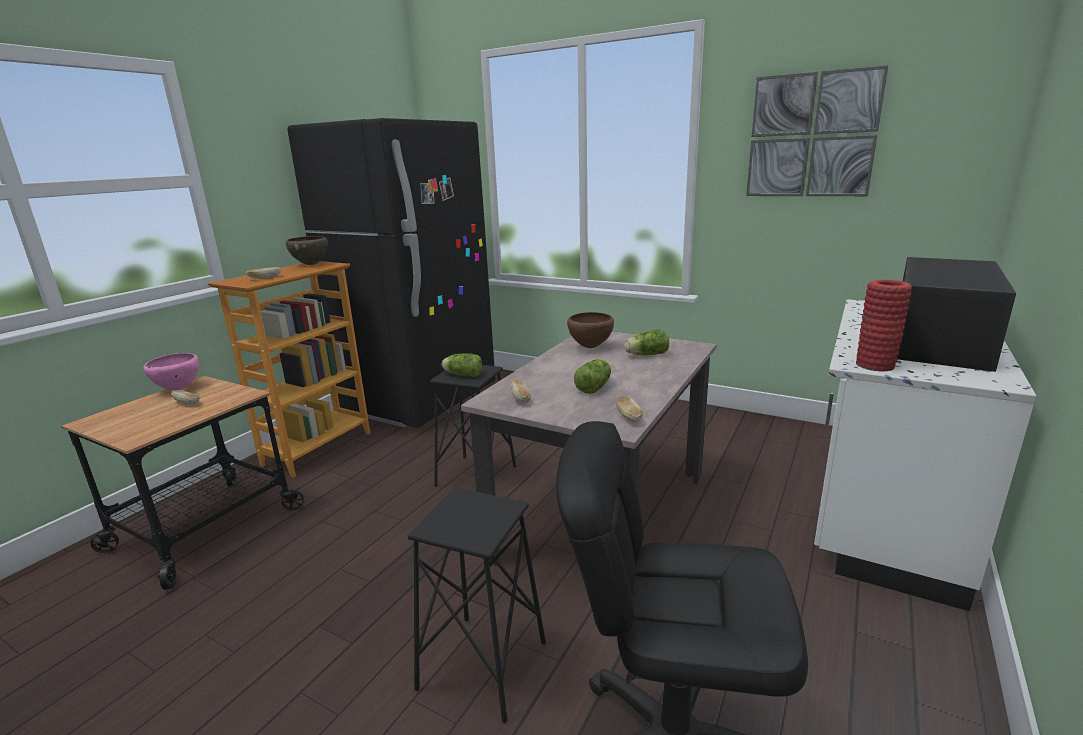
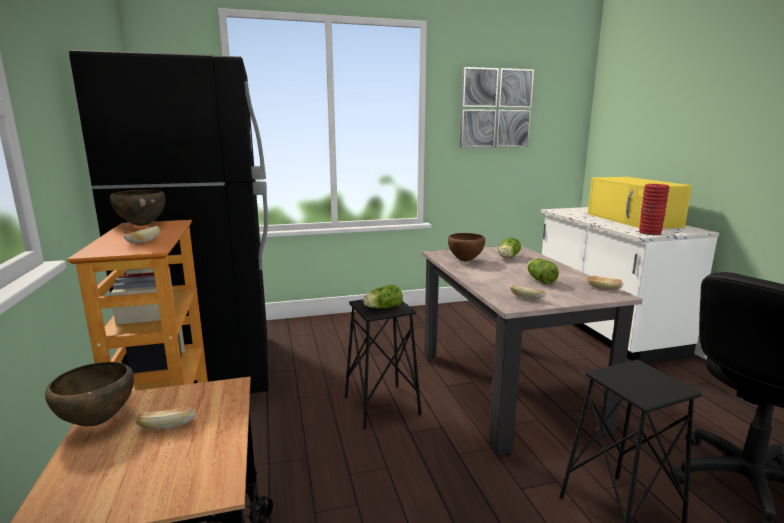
camera: 45 degrees left, 5 degrees down
pink bowl [143,353,199,391] -> brown bowl [45,362,134,426]
black microwave [897,257,1016,372] -> yellow microwave [588,177,692,229]

